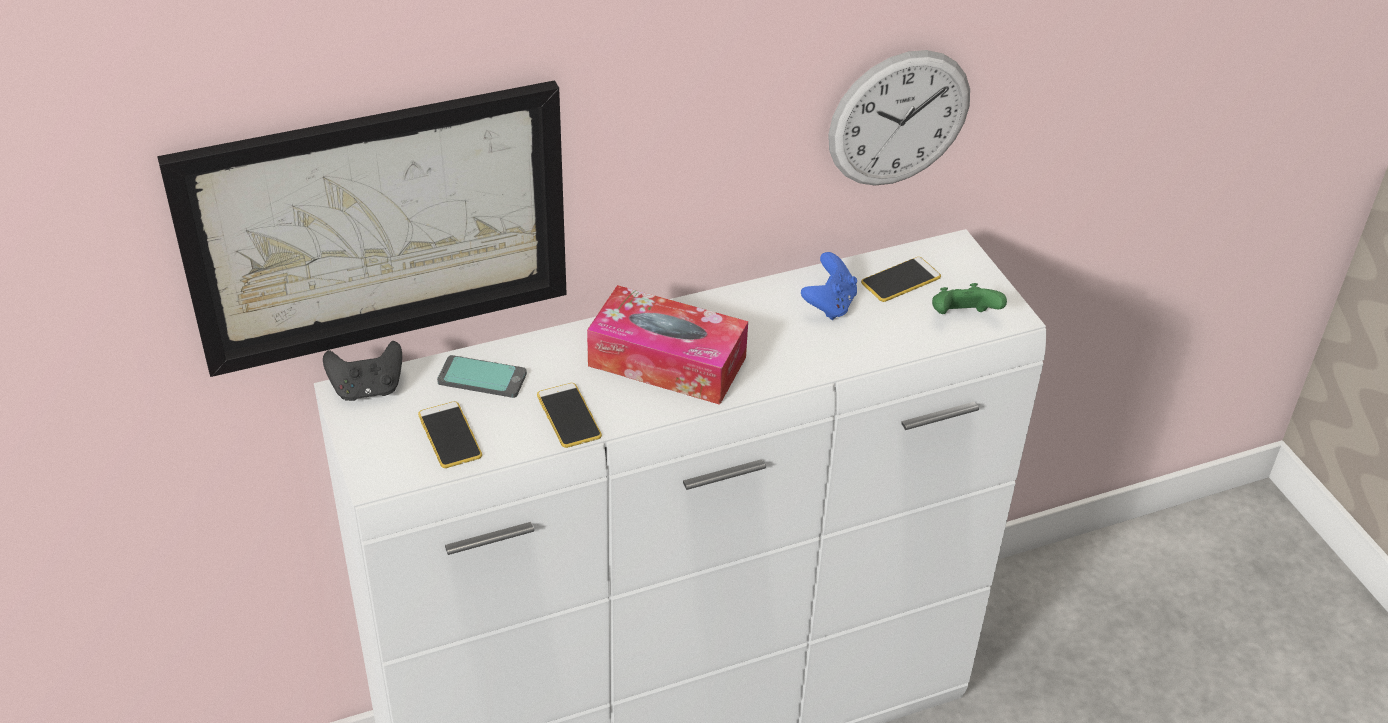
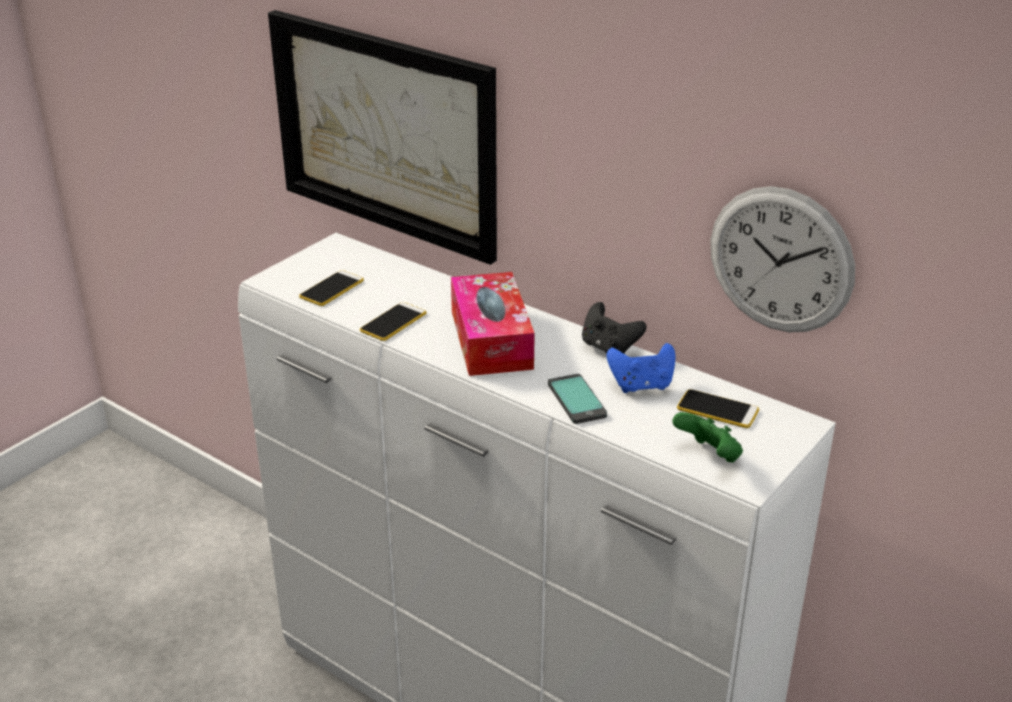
camera: 60 degrees right, 10 degrees down
black game controller [323,341,402,401] -> black game controller moved to [582,302,646,354]
phone [437,355,527,398] -> phone moved to [548,374,607,424]

